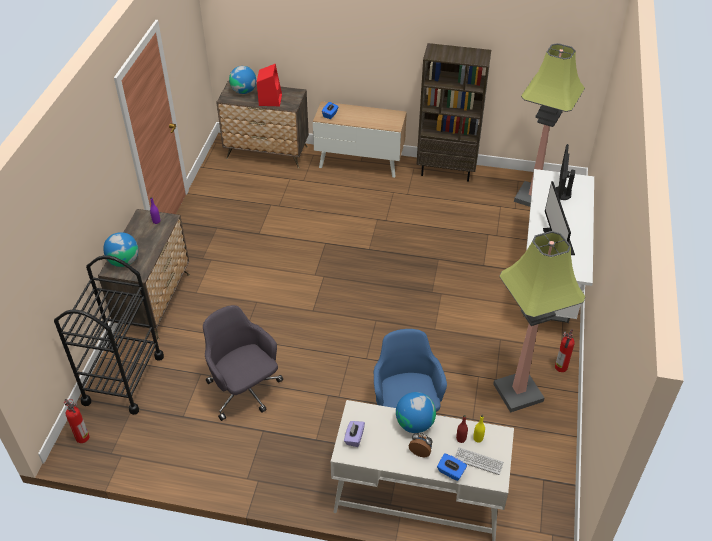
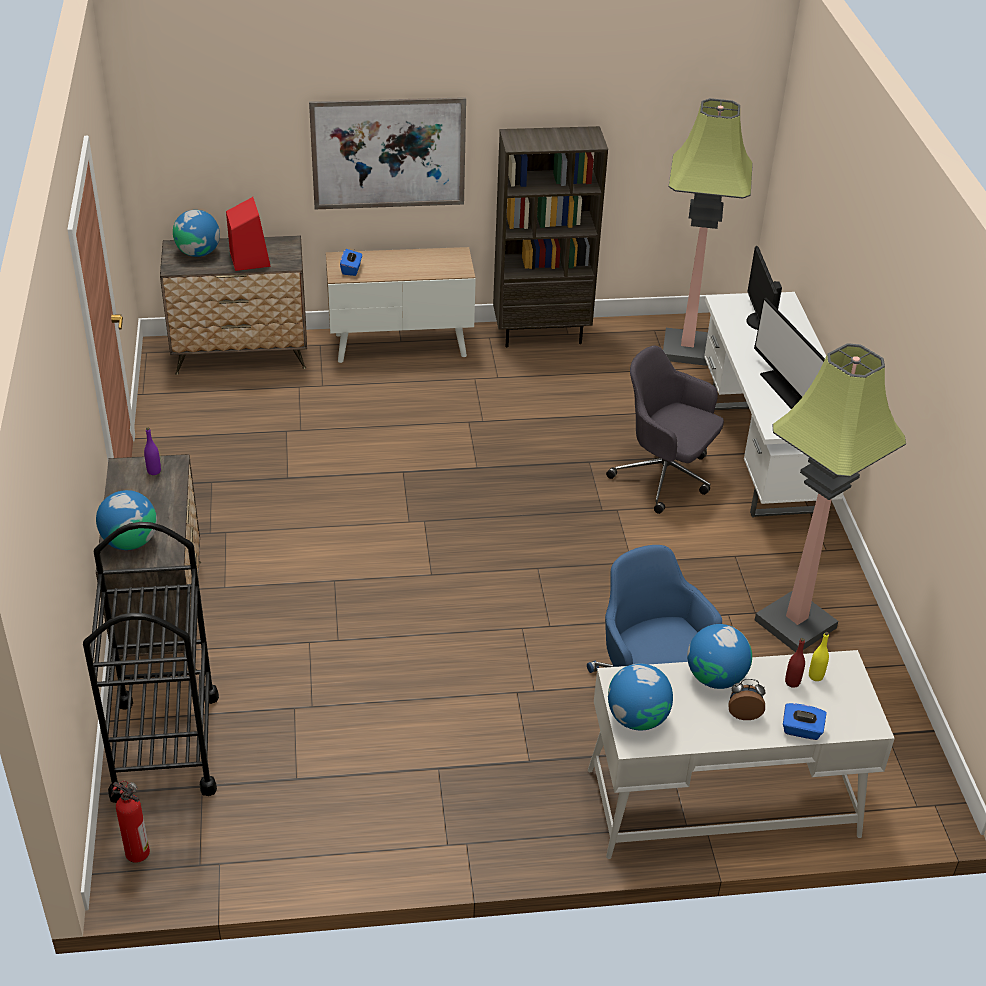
camera: 20 degrees left, 5 degrees down
grey office chair [203,305,283,421] -> grey office chair moved to [606,346,724,514]
purple tissue box [344,421,365,447] -> globe [608,664,673,730]
keyboard [455,447,504,475] -> none
fire extinguisher [555,329,575,372] -> none
none -> picture [309,97,466,209]

